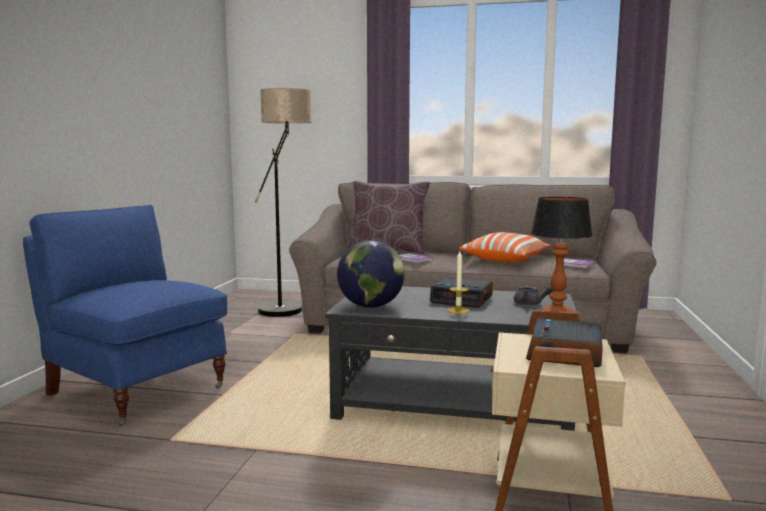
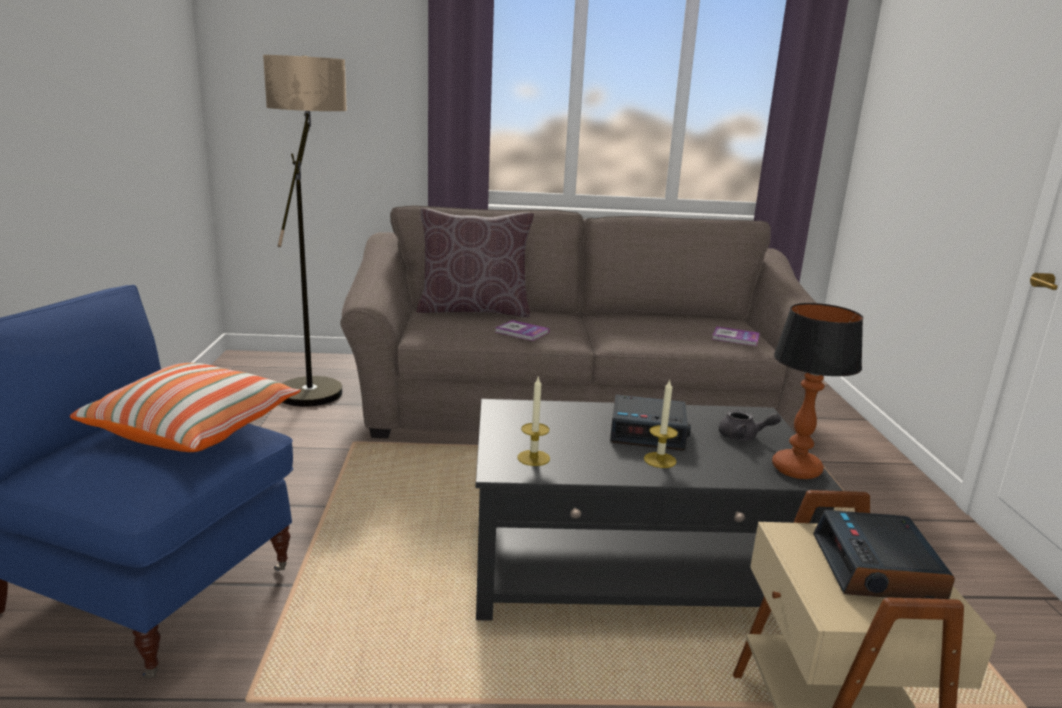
camera: 15 degrees left, 10 degrees up
globe [337,240,405,308] -> candle [517,376,550,466]
pillow [459,232,551,263] -> pillow moved to [70,363,301,452]

